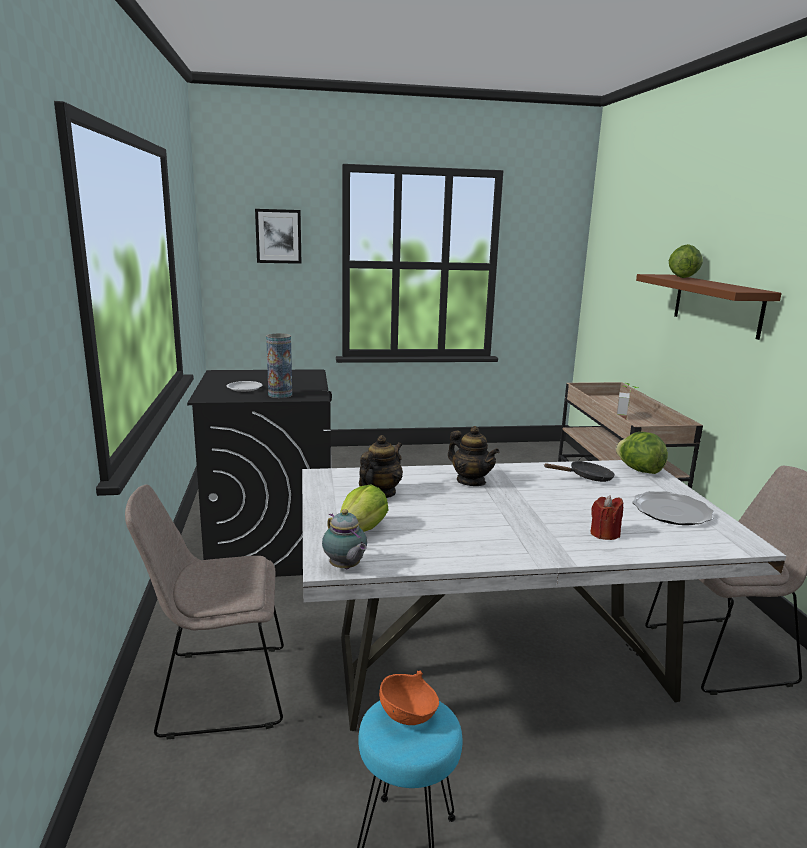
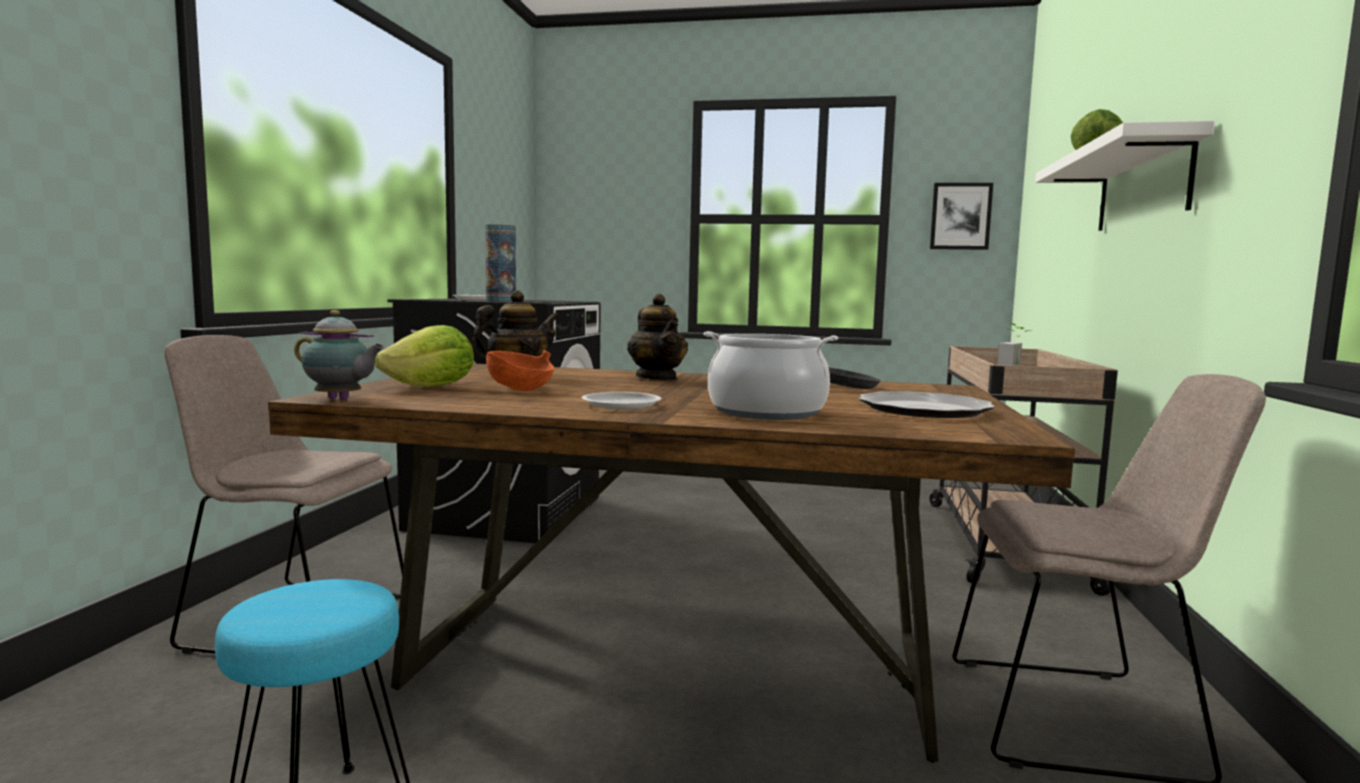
camera: 20 degrees right, 10 degrees down
picture [255,209,302,264] -> picture moved to [930,183,993,250]
white dining table [302,460,786,731] -> brown dining table [268,364,1075,763]
teapot [322,509,367,569] -> teapot turned 60 degrees counterclockwise [294,310,385,400]
orange bowl [379,670,439,725] -> orange bowl moved to [486,350,554,391]
red candle [590,495,623,540] -> cooking pot [704,331,838,420]
lettuce [616,432,668,474] -> none
brown shelf [636,274,782,340] -> white shelf [1035,121,1215,231]
none -> white plate [582,392,662,410]

